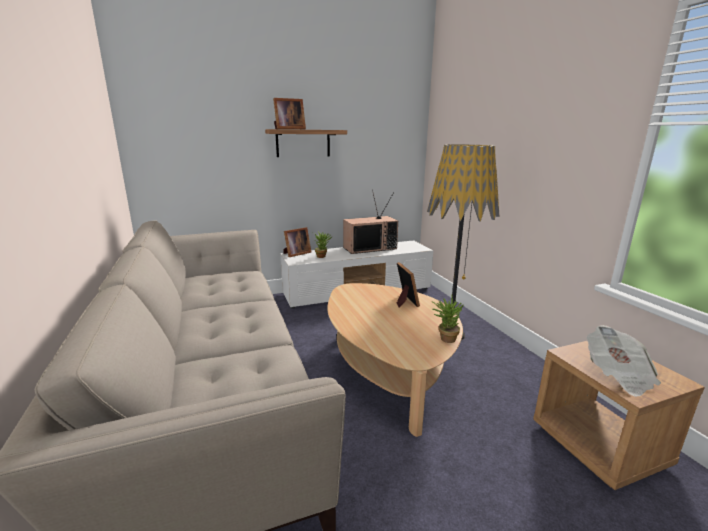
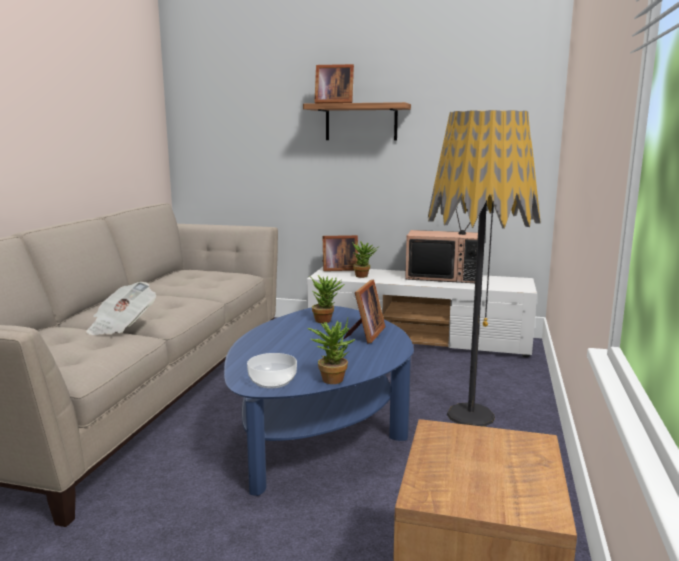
camera: 35 degrees right, 5 degrees down
beige coffee table [327,283,463,437] -> blue coffee table [224,306,414,496]
newspaper [587,325,661,397] -> newspaper moved to [86,282,156,335]
none -> bowl [247,353,297,388]
none -> potted plant [309,275,344,323]

